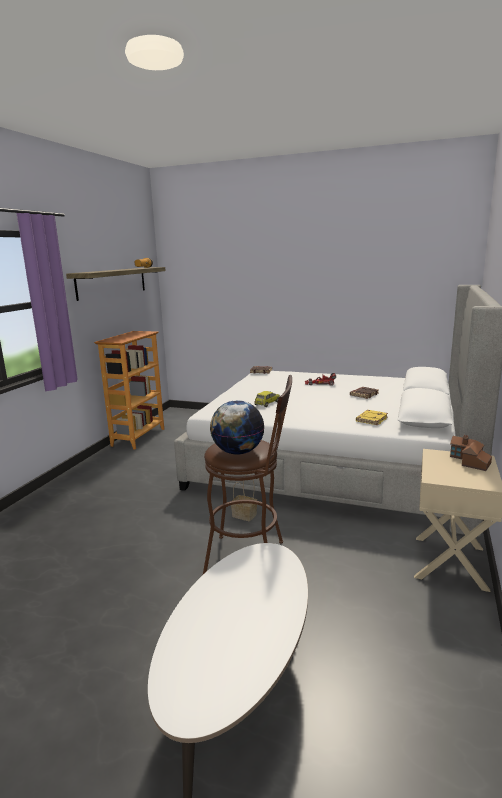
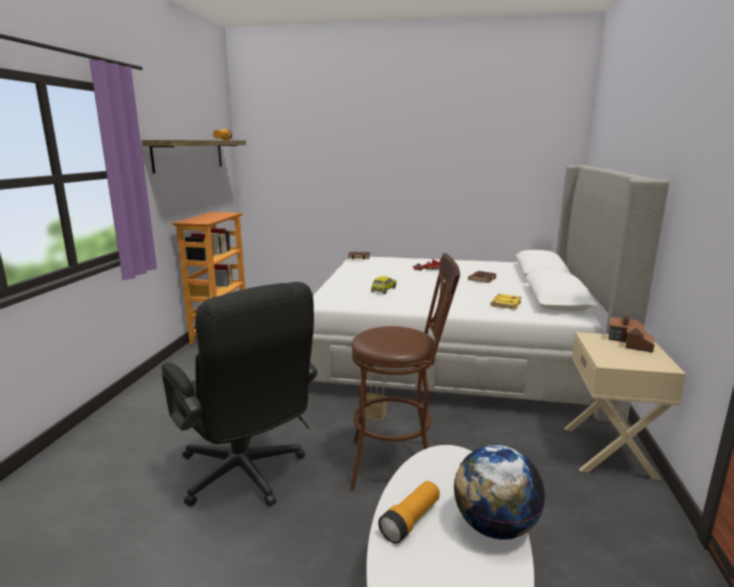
camera: 10 degrees left, 0 degrees up
globe [210,400,264,455] -> globe moved to [454,445,545,540]
none -> black office chair [161,282,317,507]
none -> flashlight [378,481,440,544]

